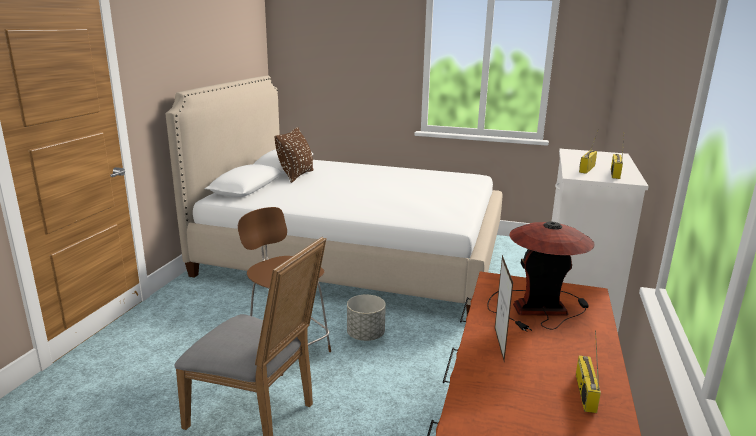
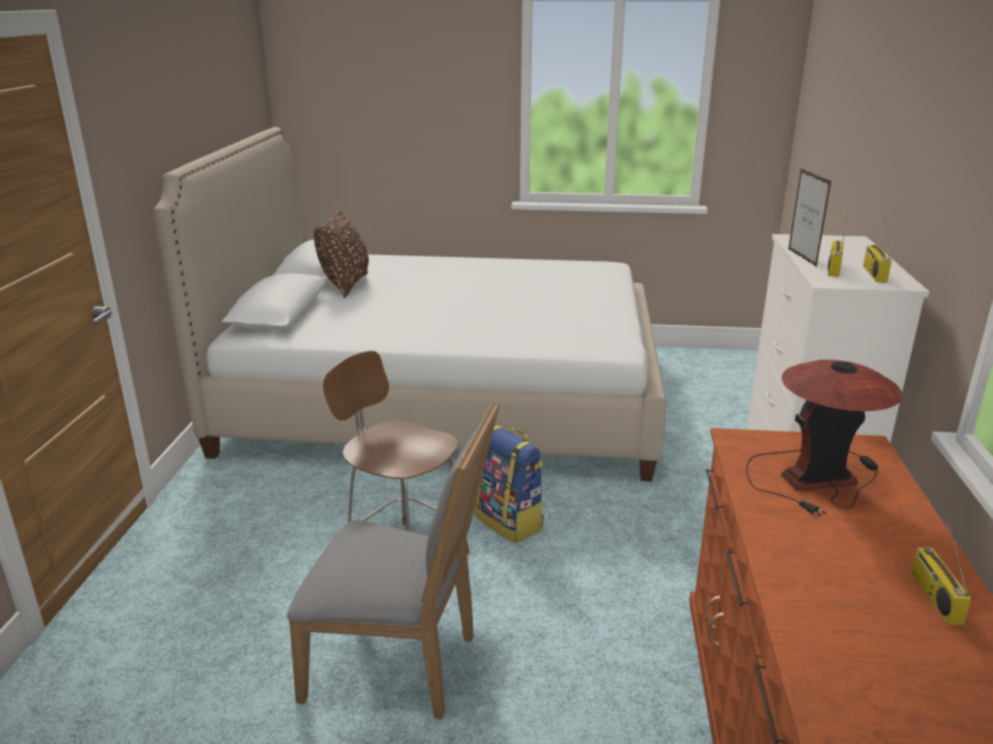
camera: 10 degrees left, 5 degrees up
grey planter [347,295,386,341] -> backpack [474,424,544,543]
picture frame [495,255,513,361] -> picture frame moved to [788,168,831,267]

